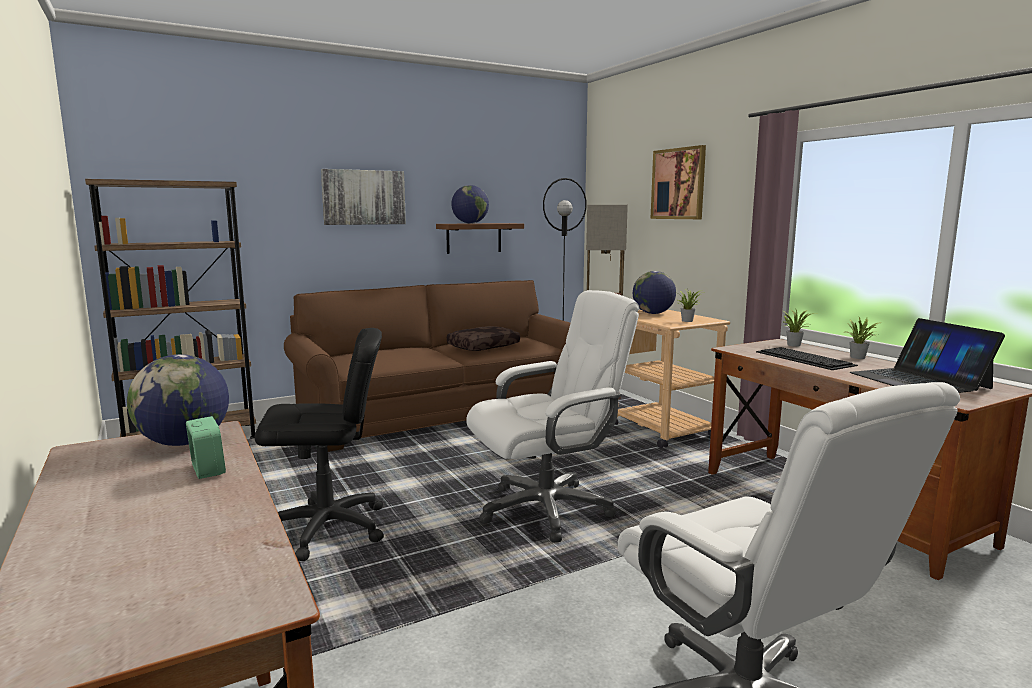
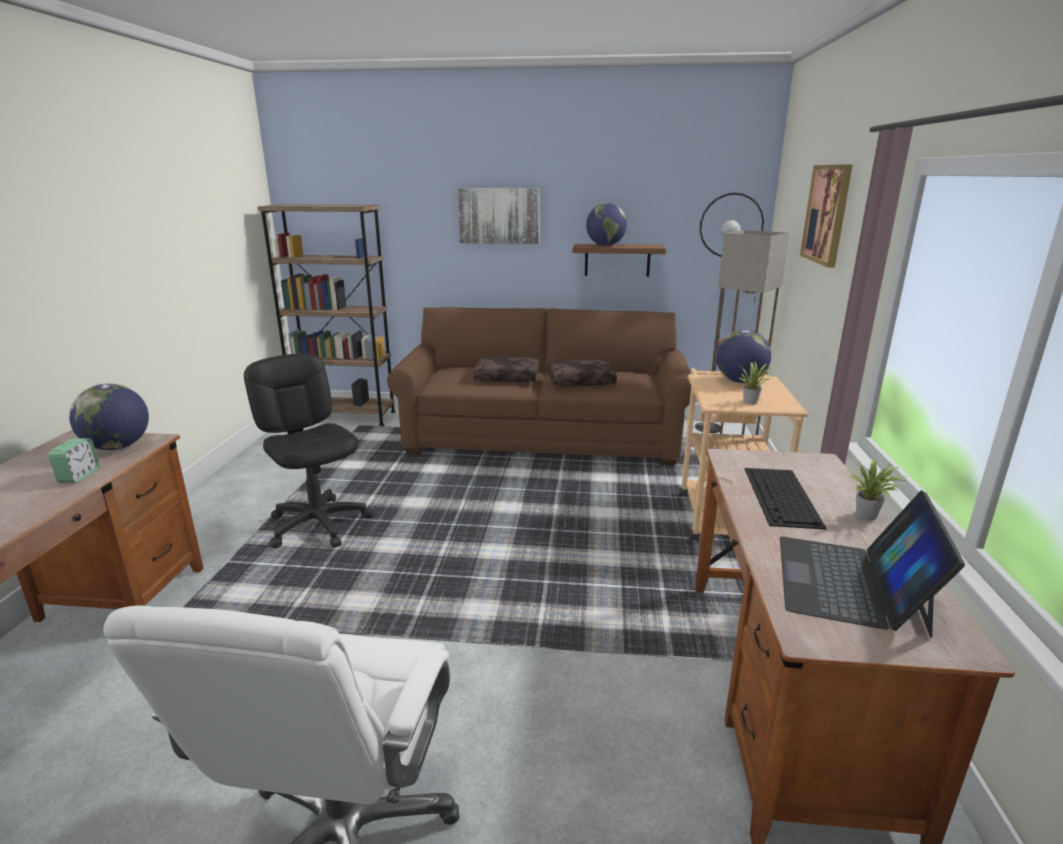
camera: 35 degrees right, 10 degrees up
black office chair [255,328,384,561] -> black office chair turned 150 degrees counterclockwise [244,353,373,548]
white office chair [466,290,639,542] -> none
potted plant [783,308,813,347] -> none
none -> brown pillow [473,356,539,382]

